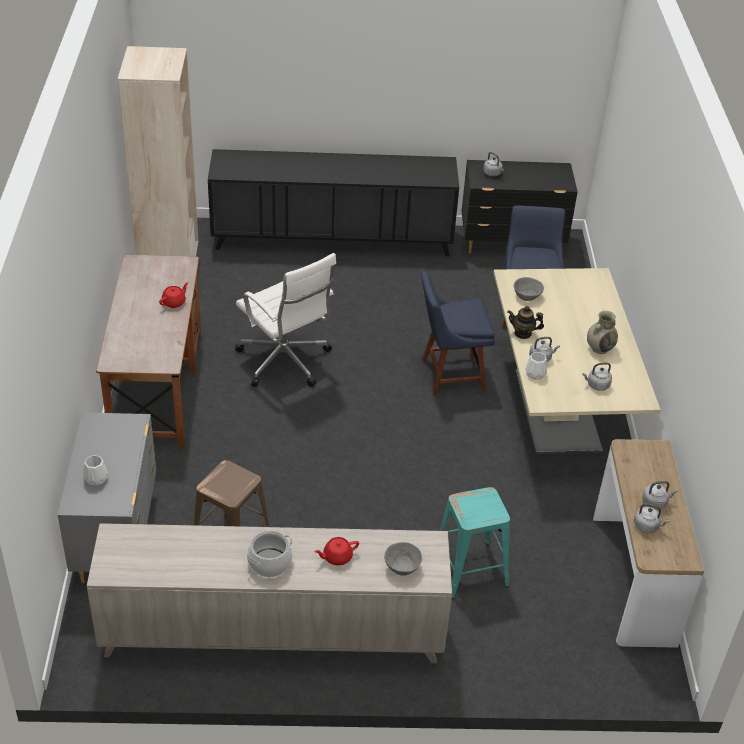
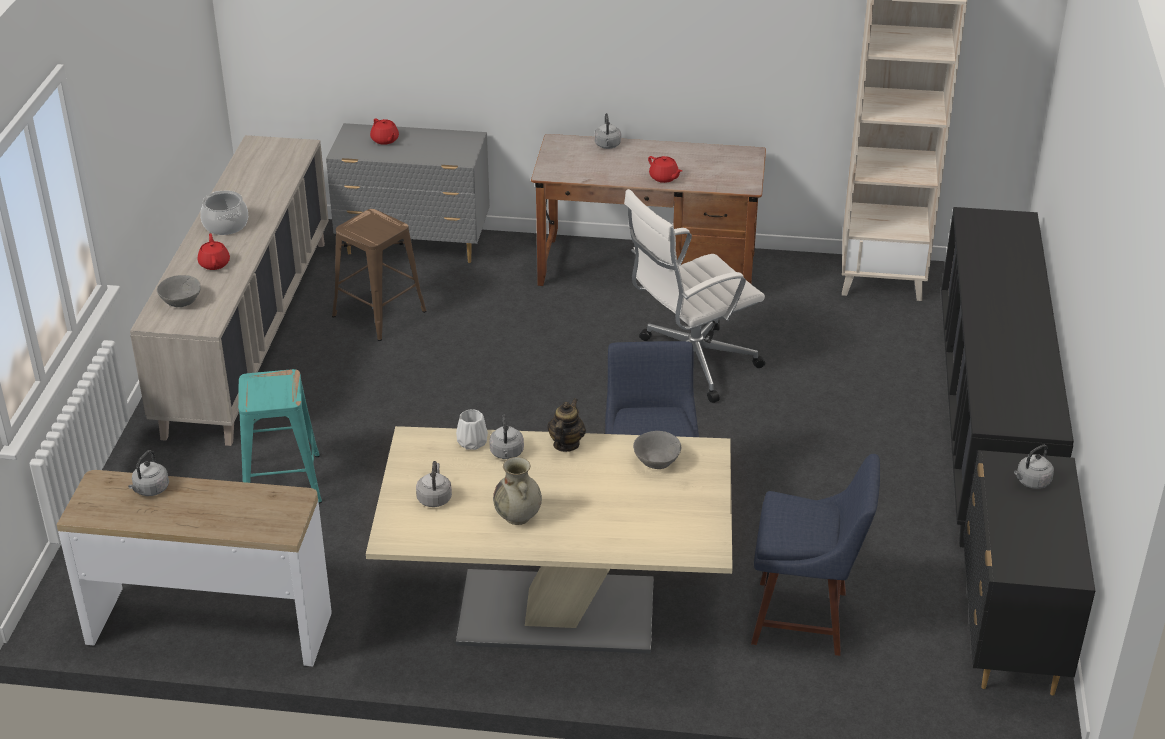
camera: 100 degrees right, 5 degrees down
white vase [83,455,108,486] -> red teapot [370,118,399,145]
grey kettle [642,481,678,510] -> grey kettle moved to [595,113,621,149]

